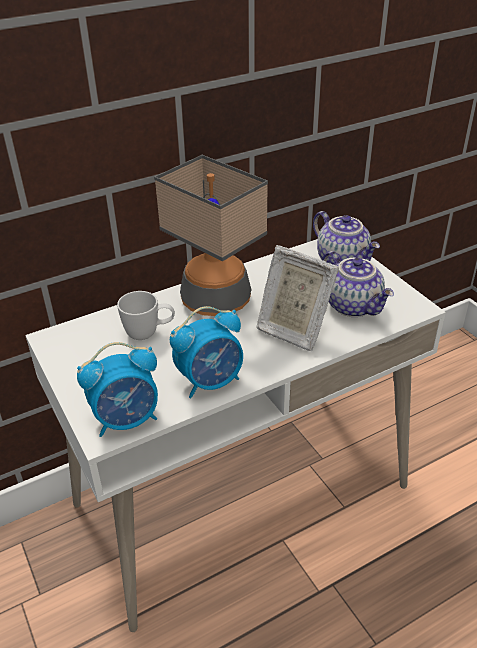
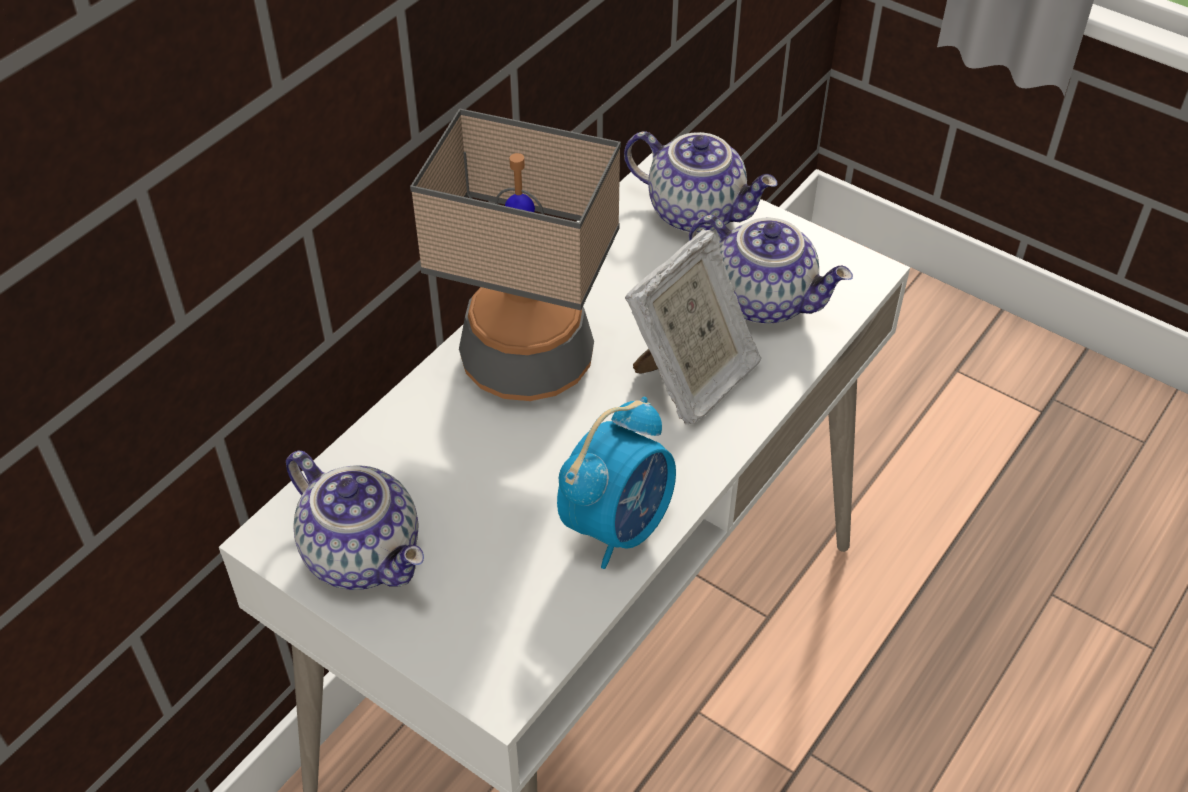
camera: 25 degrees left, 10 degrees up
alarm clock [77,342,158,437] -> none
white mug [117,291,175,340] -> none
picture frame [256,245,339,351] -> picture frame turned 60 degrees counterclockwise [625,229,762,424]
none -> teapot [286,451,424,590]

